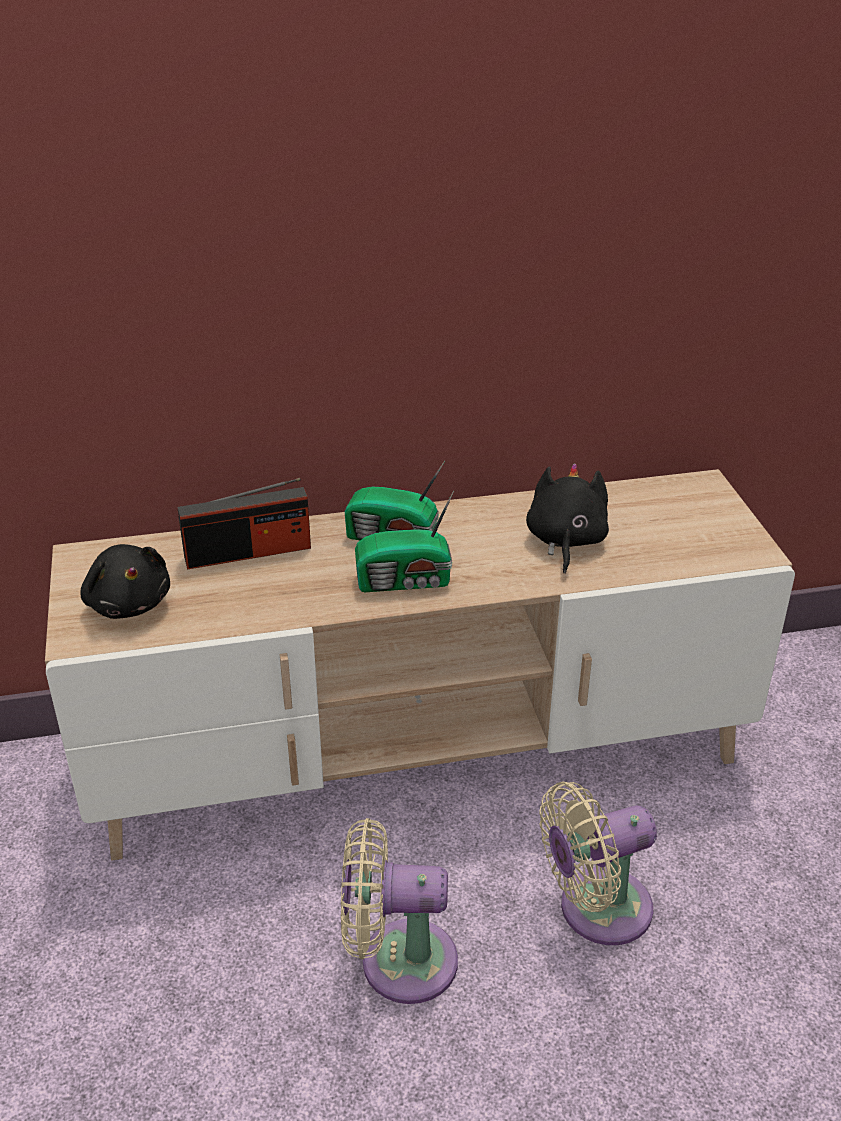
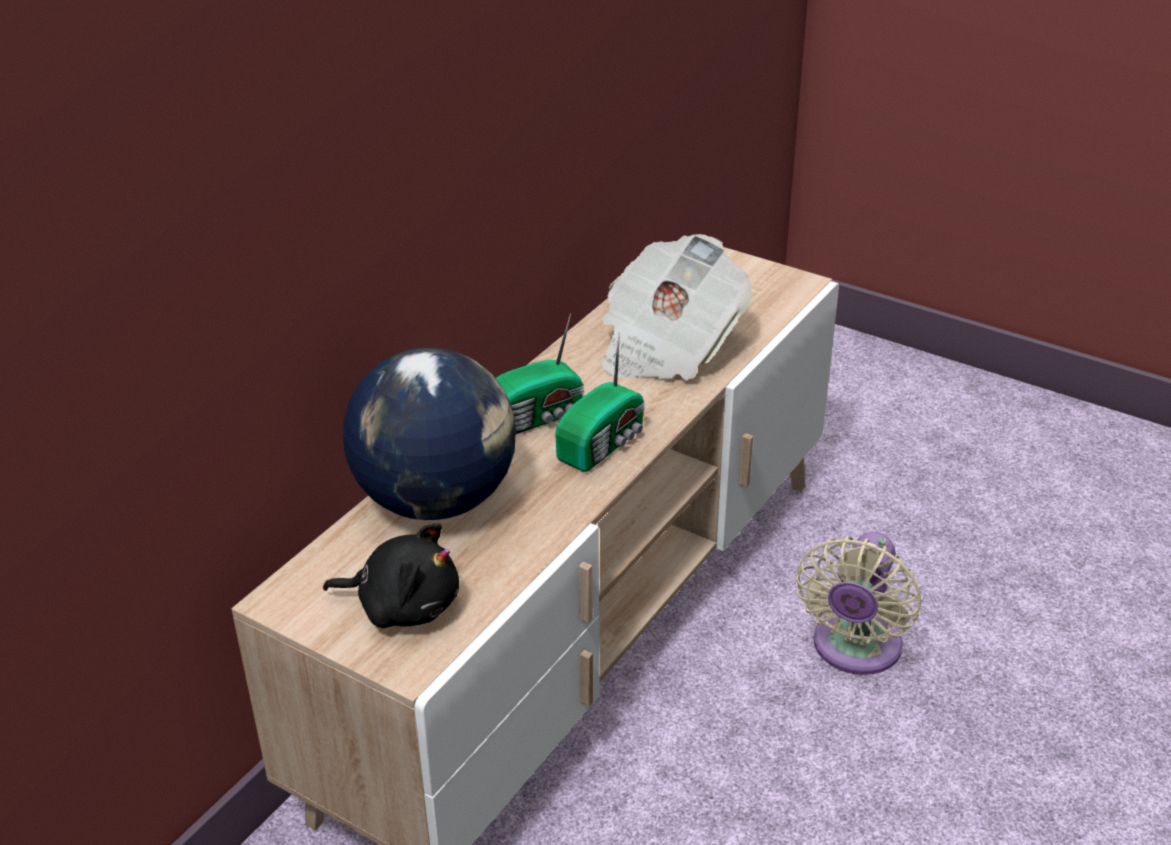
camera: 45 degrees left, 0 degrees up
radio [177,478,311,570] -> globe [343,348,516,520]
beige fan [341,818,458,1004] -> none
black plush toy [526,463,609,574] -> newspaper [602,234,752,380]

